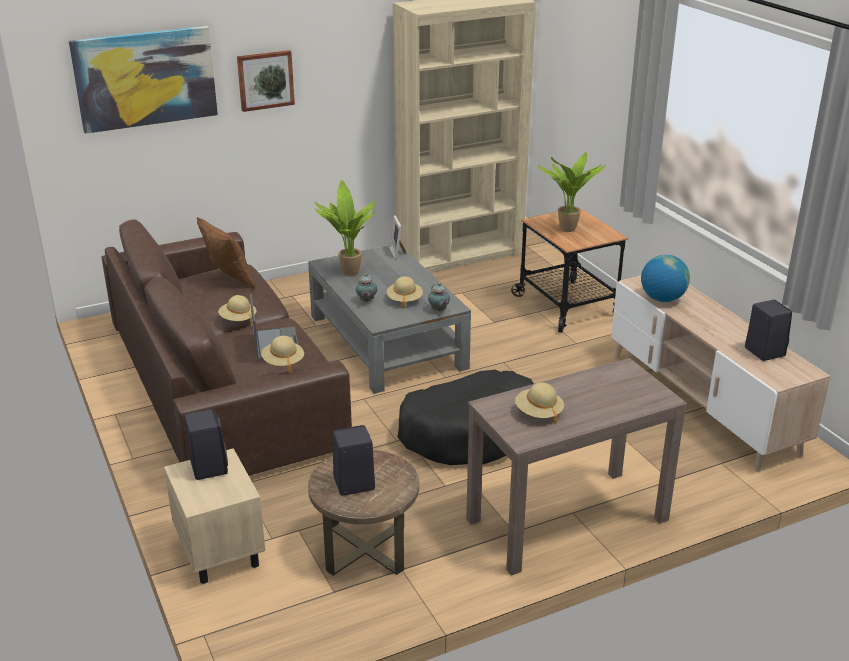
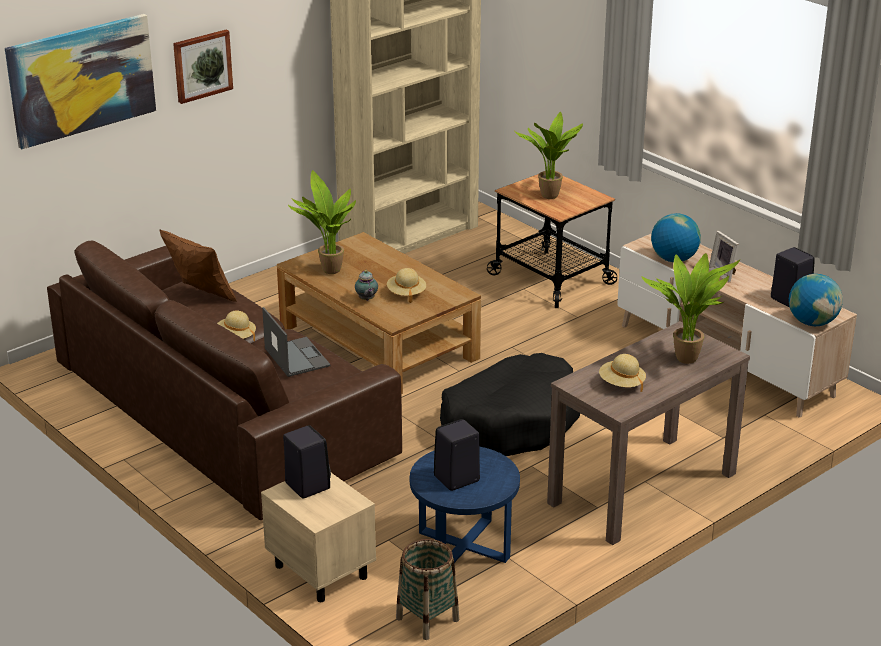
camera: 15 degrees left, 0 degrees up
beige hat [261,336,304,373] -> none
grey coffee table [308,245,471,394] -> brown coffee table [277,232,481,394]
brown side table [308,450,419,576] -> blue side table [410,447,520,563]
picture frame [389,215,406,259] -> picture frame moved to [709,231,739,282]
teapot [428,283,450,312] -> none
none -> basket [396,539,459,640]
none -> potted plant [642,253,740,364]
none -> globe [789,274,843,326]

